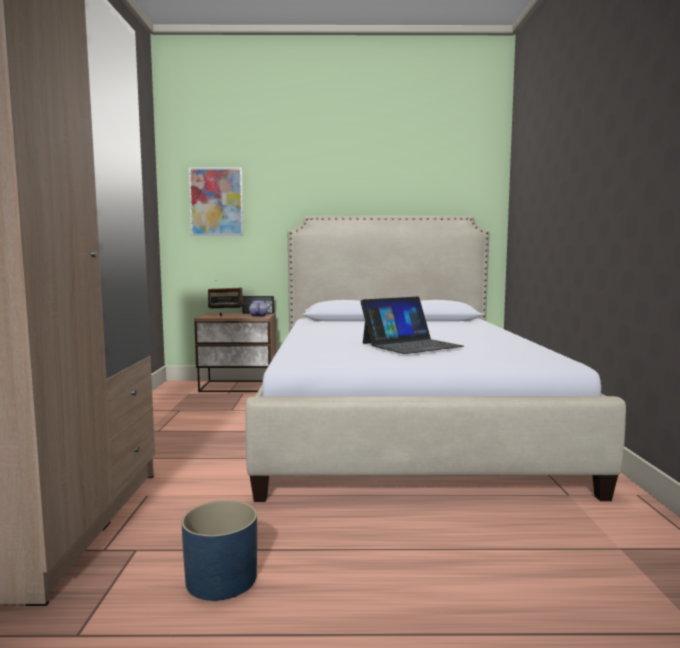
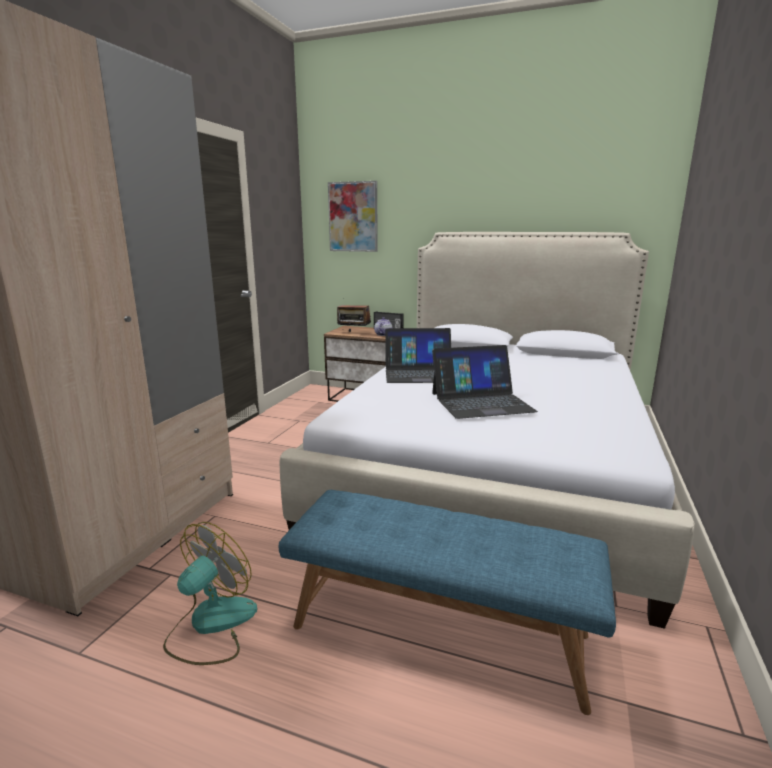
camera: 20 degrees right, 10 degrees up
blue planter [181,500,257,601] -> fan [163,522,257,665]
none -> blue bench [279,490,616,715]
none -> laptop [385,328,451,383]

